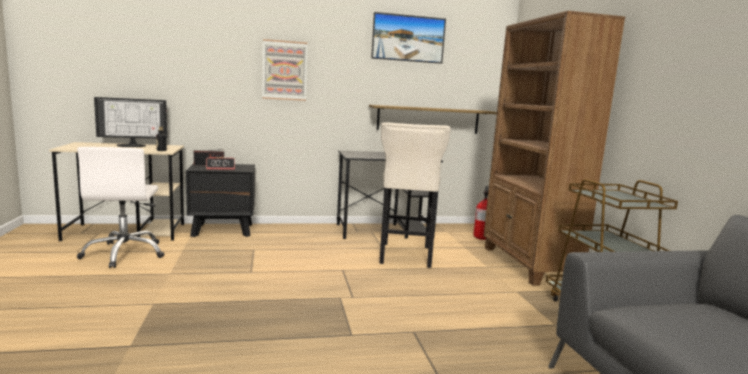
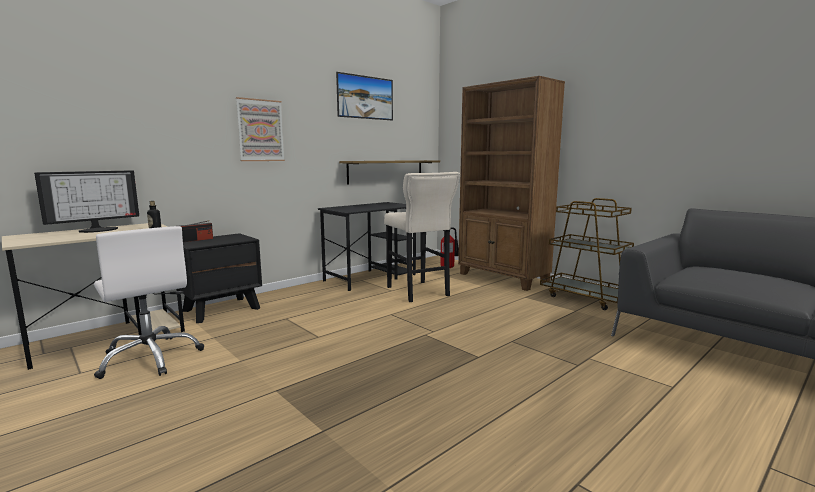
camera: 30 degrees left, 0 degrees up
alarm clock [206,157,235,170] -> none

